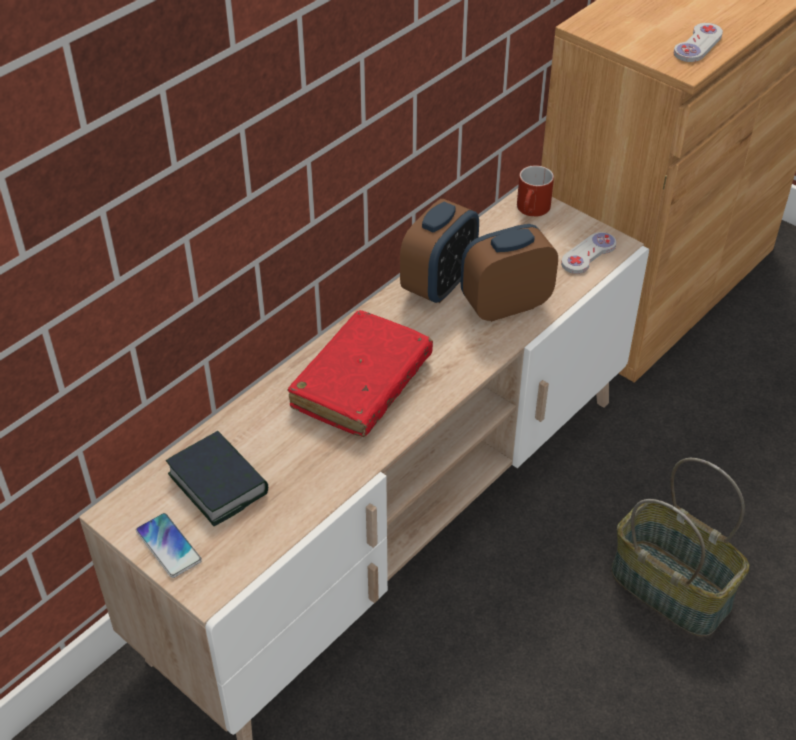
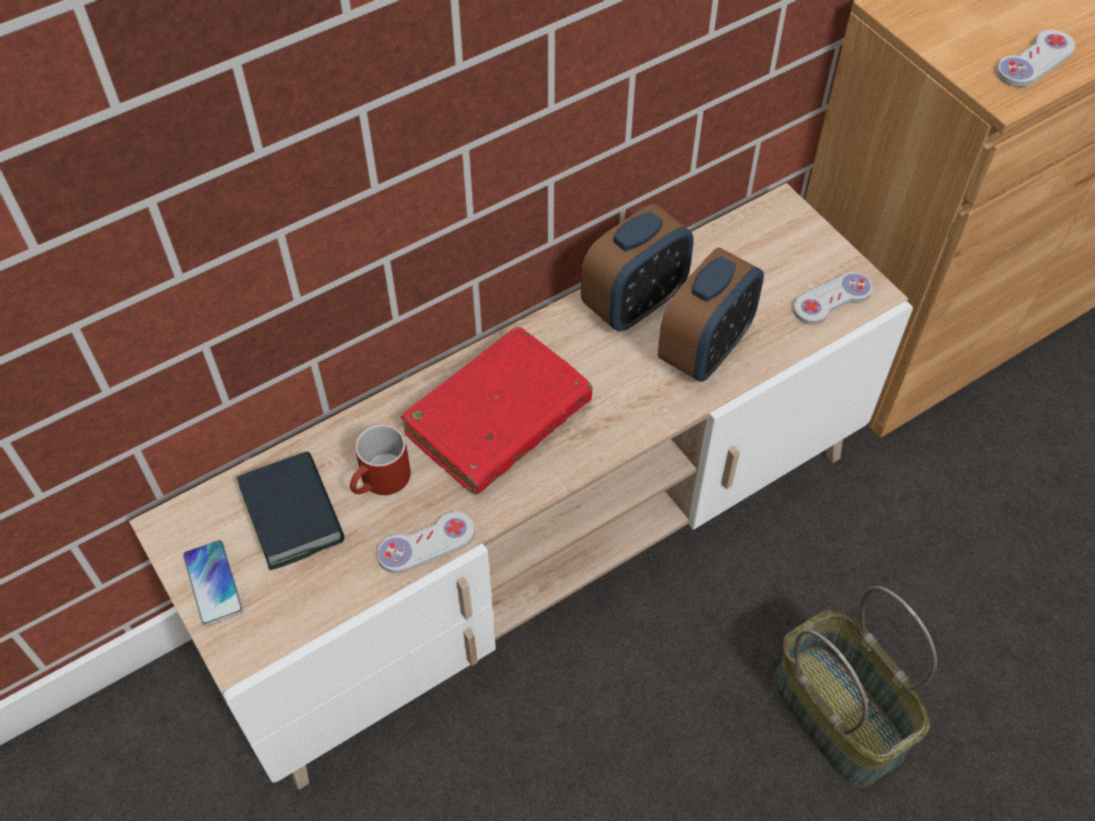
camera: 15 degrees right, 10 degrees up
alarm clock [461,224,558,322] -> alarm clock turned 135 degrees clockwise [658,247,764,382]
red mug [517,165,554,217] -> red mug moved to [350,424,411,495]
none -> white game controller [377,511,475,573]

